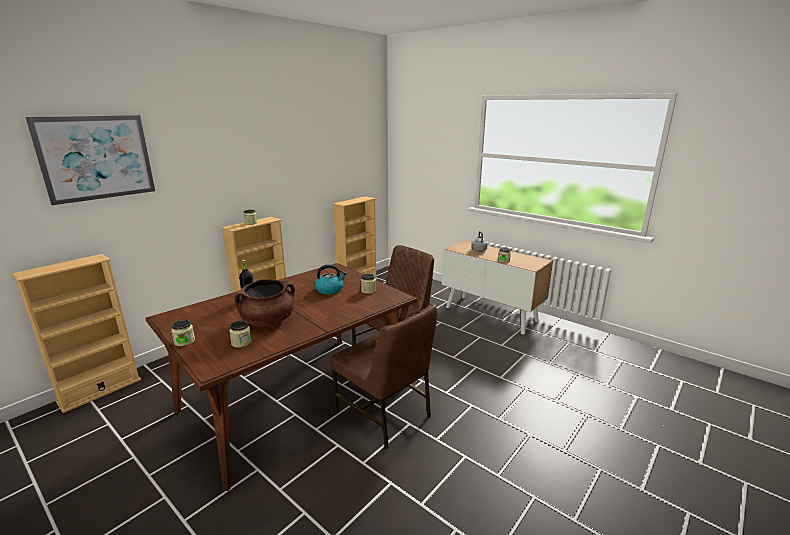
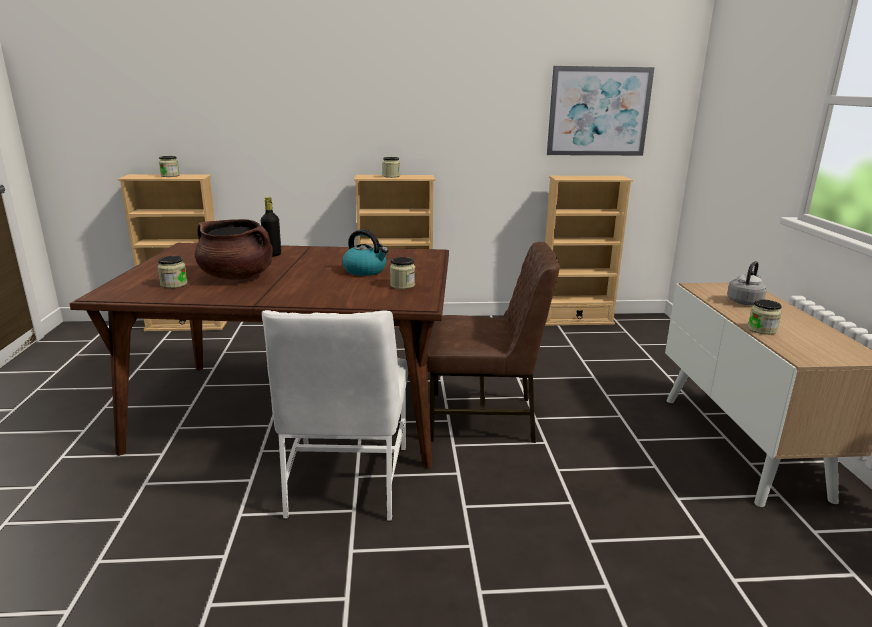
camera: 45 degrees right, 0 degrees up
picture [26,115,155,205] -> picture moved to [547,66,655,156]
jar [171,320,195,346] -> jar moved to [159,156,180,177]
brown chair [330,303,437,449] -> white chair [262,310,408,521]

